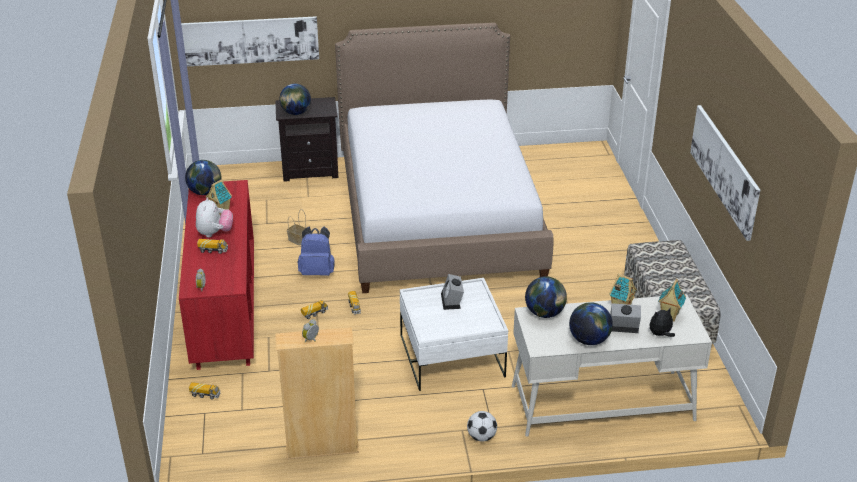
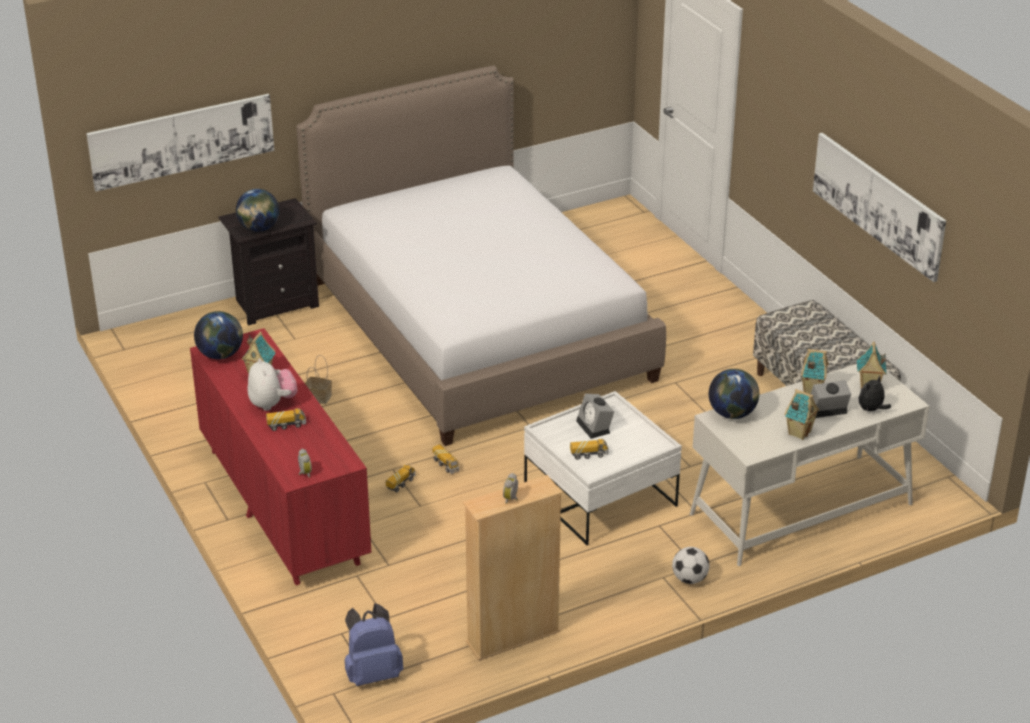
camera: 20 degrees left, 0 degrees up
toy truck [189,382,221,400] -> toy truck moved to [570,439,609,460]
blue backpack [298,226,335,276] -> blue backpack moved to [344,603,403,686]
globe [569,302,613,345] -> toy house [784,389,819,440]

